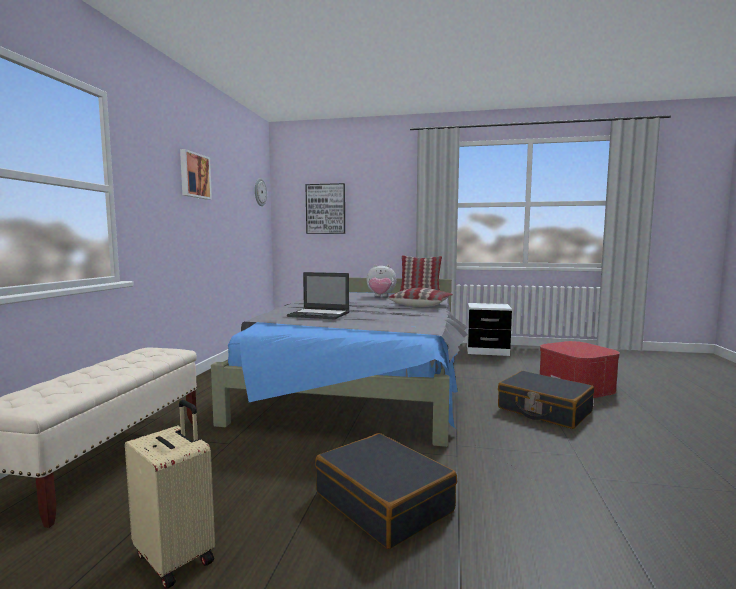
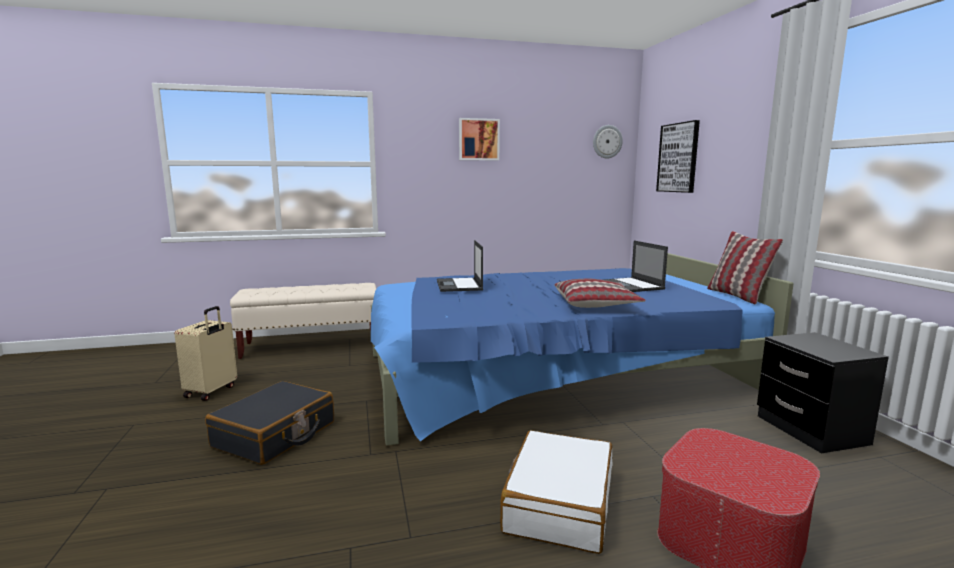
camera: 65 degrees right, 5 degrees up
grey bed [211,277,468,447] -> blue bed [371,253,794,446]
plush toy [367,264,396,296] -> laptop [604,241,668,292]
white nightstand [467,303,512,356] -> black nightstand [757,332,889,453]
black suitcase [498,371,594,429] -> white suitcase [500,430,613,554]

